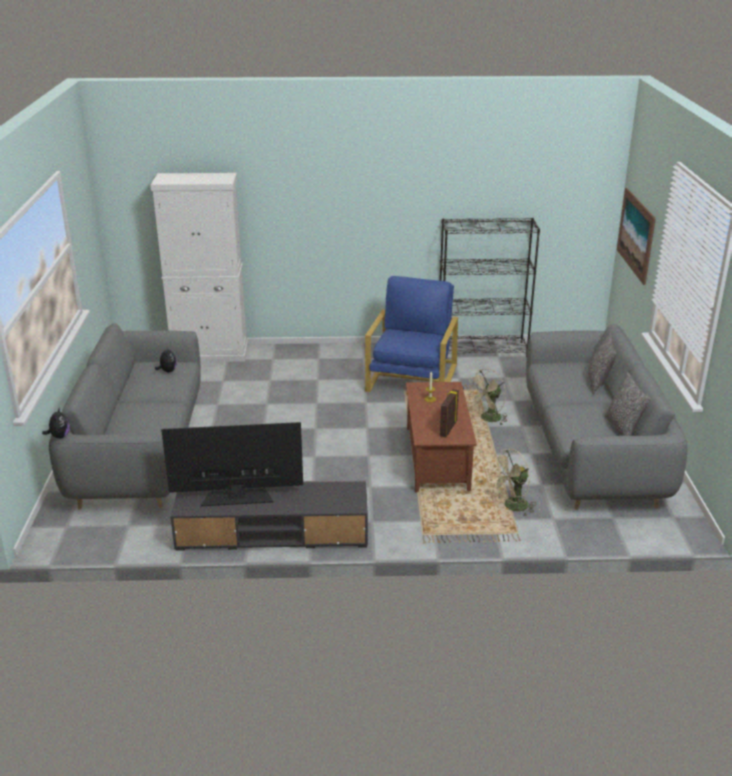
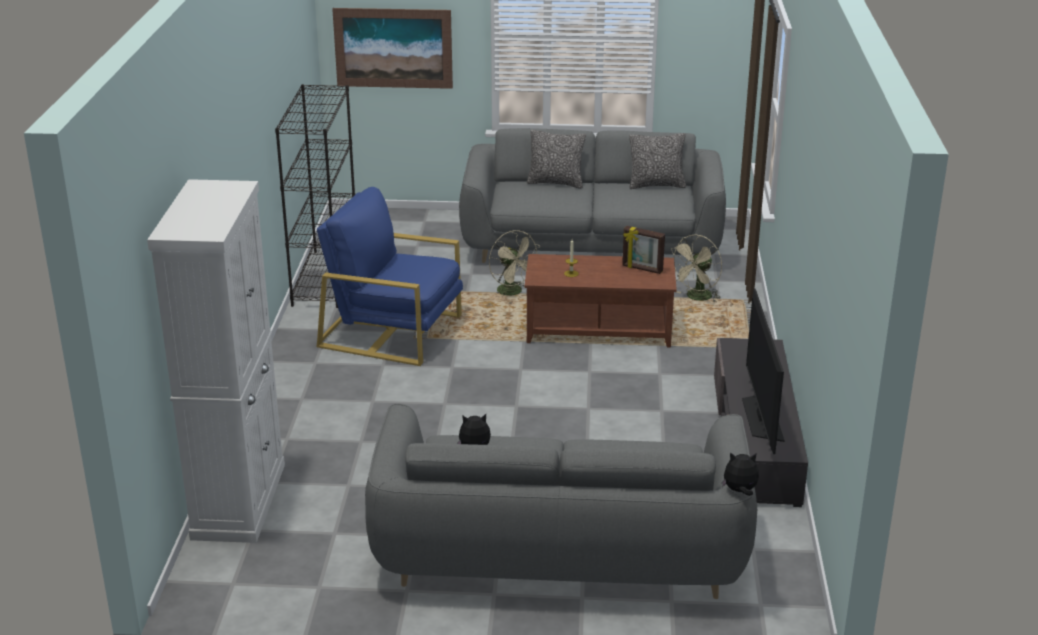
camera: 85 degrees left, 0 degrees up
beige fan [490,449,535,517] -> beige fan turned 60 degrees clockwise [671,235,722,302]

